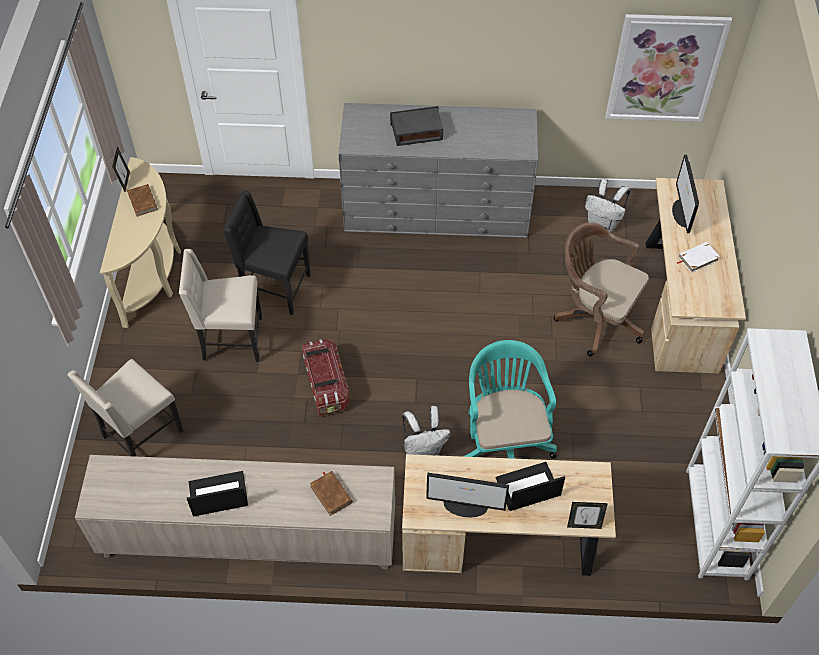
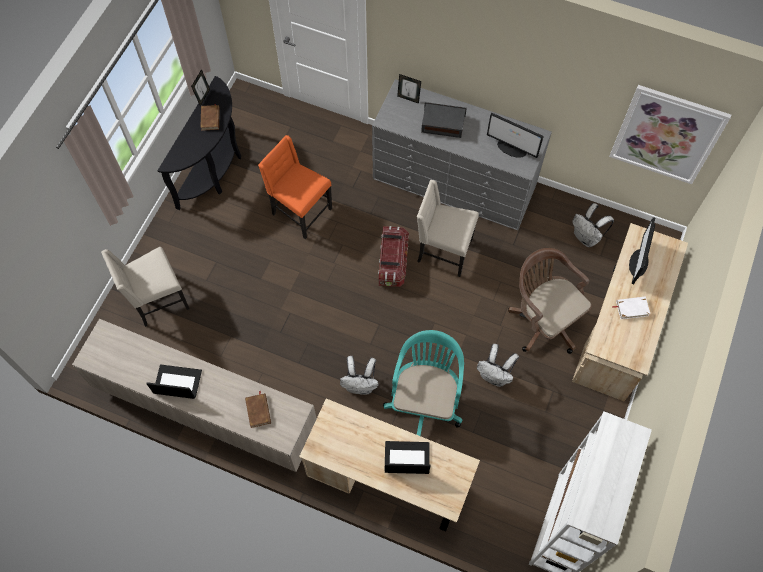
camera: 20 degrees right, 10 degrees up
beige console table [100,157,181,328] -> black console table [157,76,241,210]
beige chair [179,249,262,362] -> beige chair moved to [417,180,479,277]
black chair [223,191,311,315] -> orange chair [258,135,332,239]
storage box [302,339,349,416] -> storage box moved to [378,226,409,287]
monitor [426,473,509,518] -> monitor moved to [487,113,544,158]
picture frame [567,502,608,529] -> picture frame moved to [397,74,421,104]
none -> white backpack [477,344,519,387]

